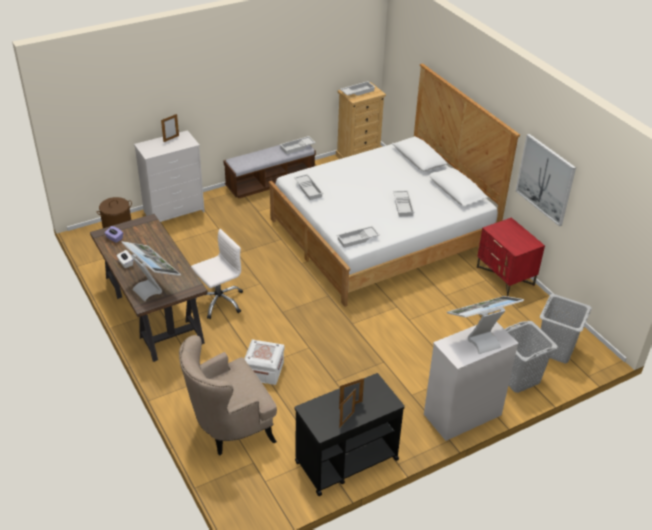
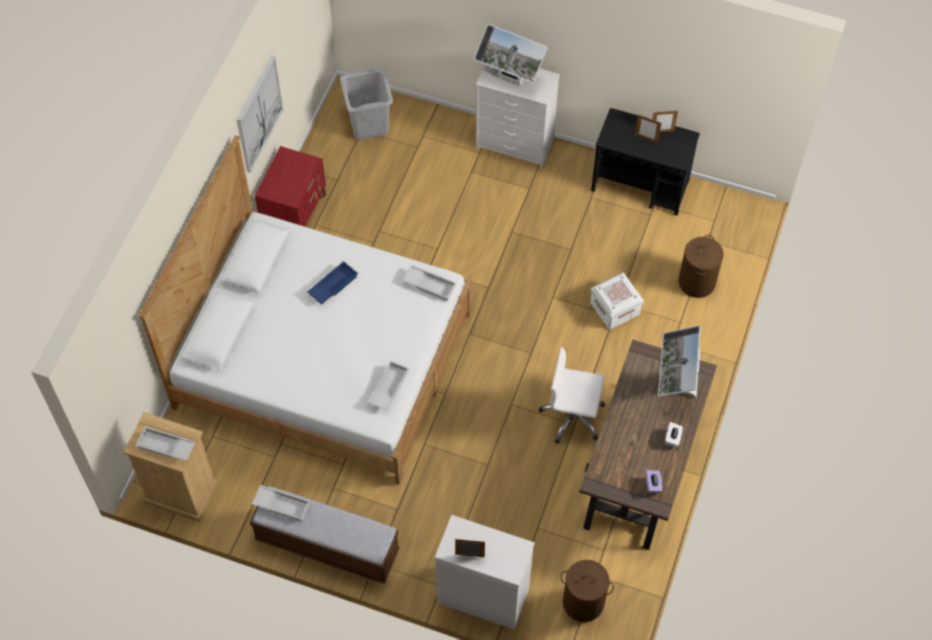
camera: 130 degrees left, 20 degrees up
beige armchair [179,335,277,455] -> brown laundry basket [678,235,724,298]
white tray [393,190,415,217] -> blue tray [307,261,358,305]
grey laundry basket [505,321,558,393] -> none

